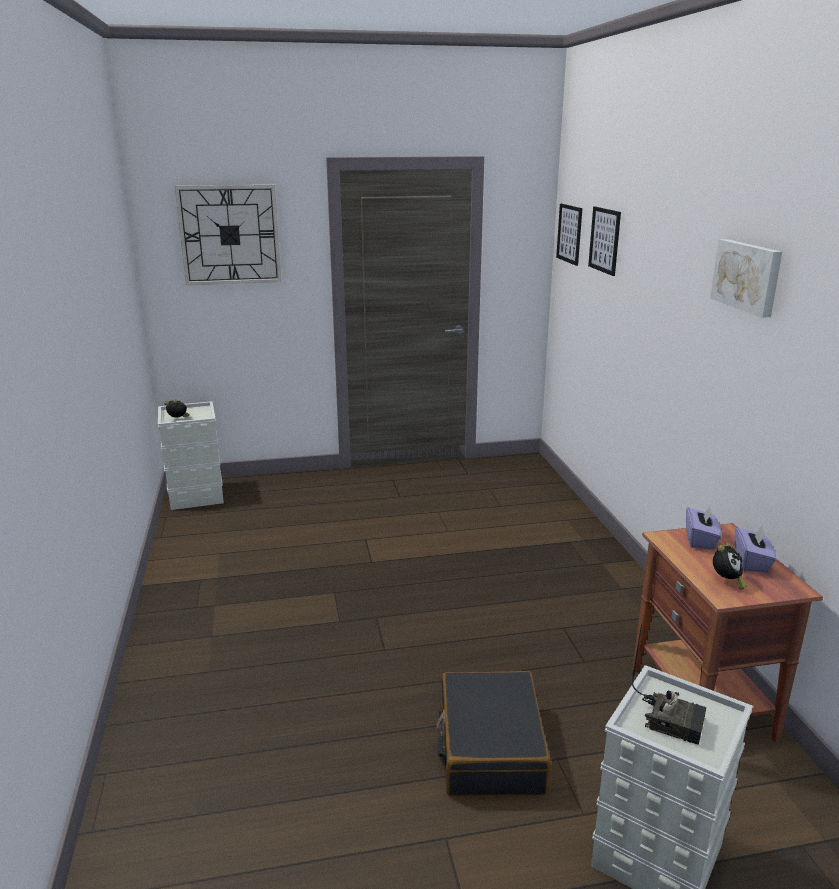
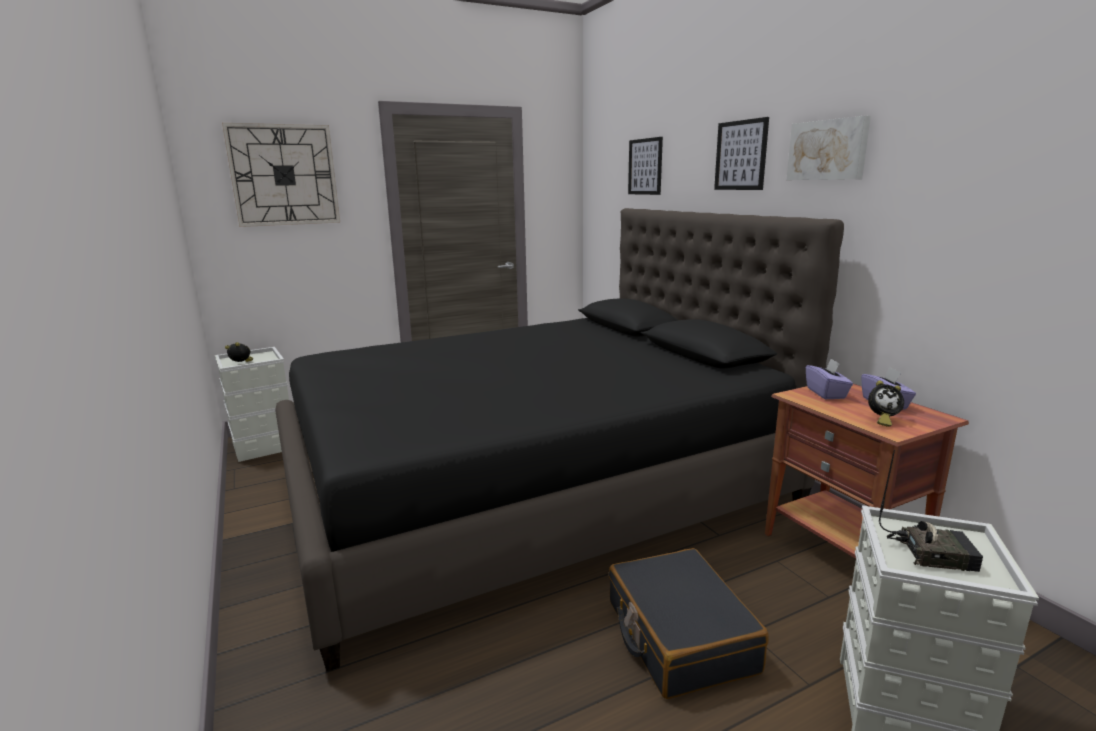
camera: 15 degrees left, 5 degrees down
picture [556,204,582,266] -> picture moved to [714,117,769,190]
alarm clock [713,543,747,590] -> alarm clock turned 75 degrees clockwise [868,380,904,427]
none -> black bed [275,208,844,671]

